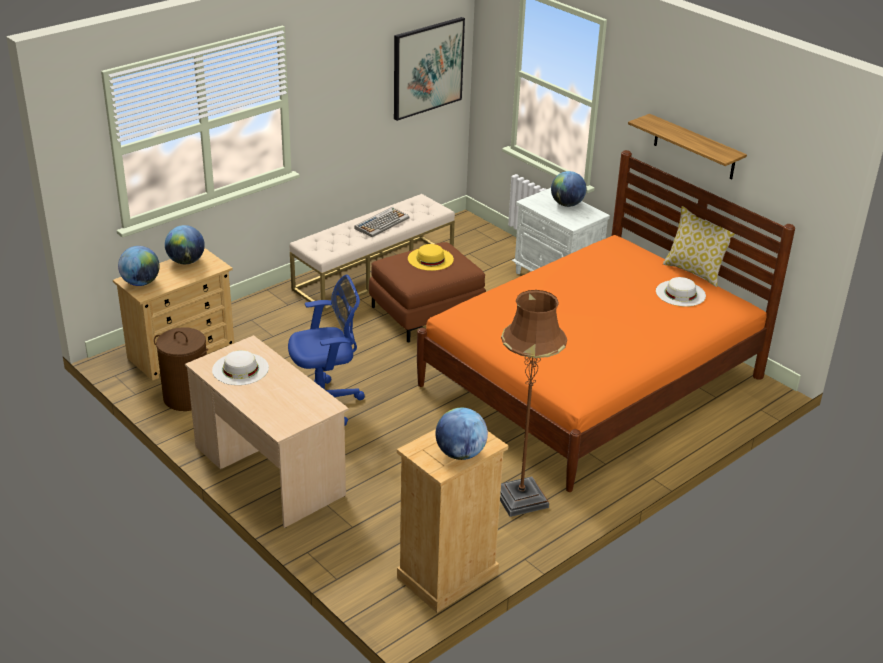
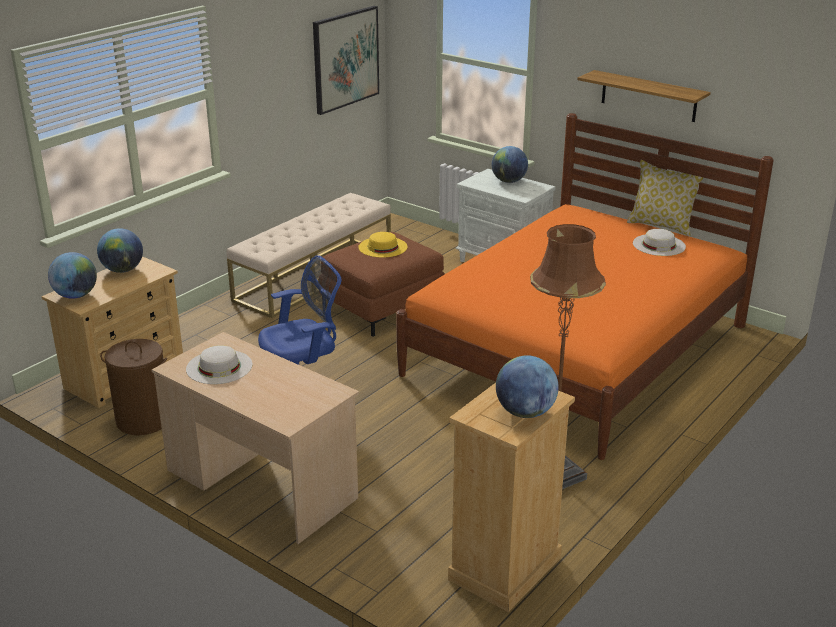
camera: 10 degrees left, 5 degrees down
keyboard [354,207,410,237] -> none

